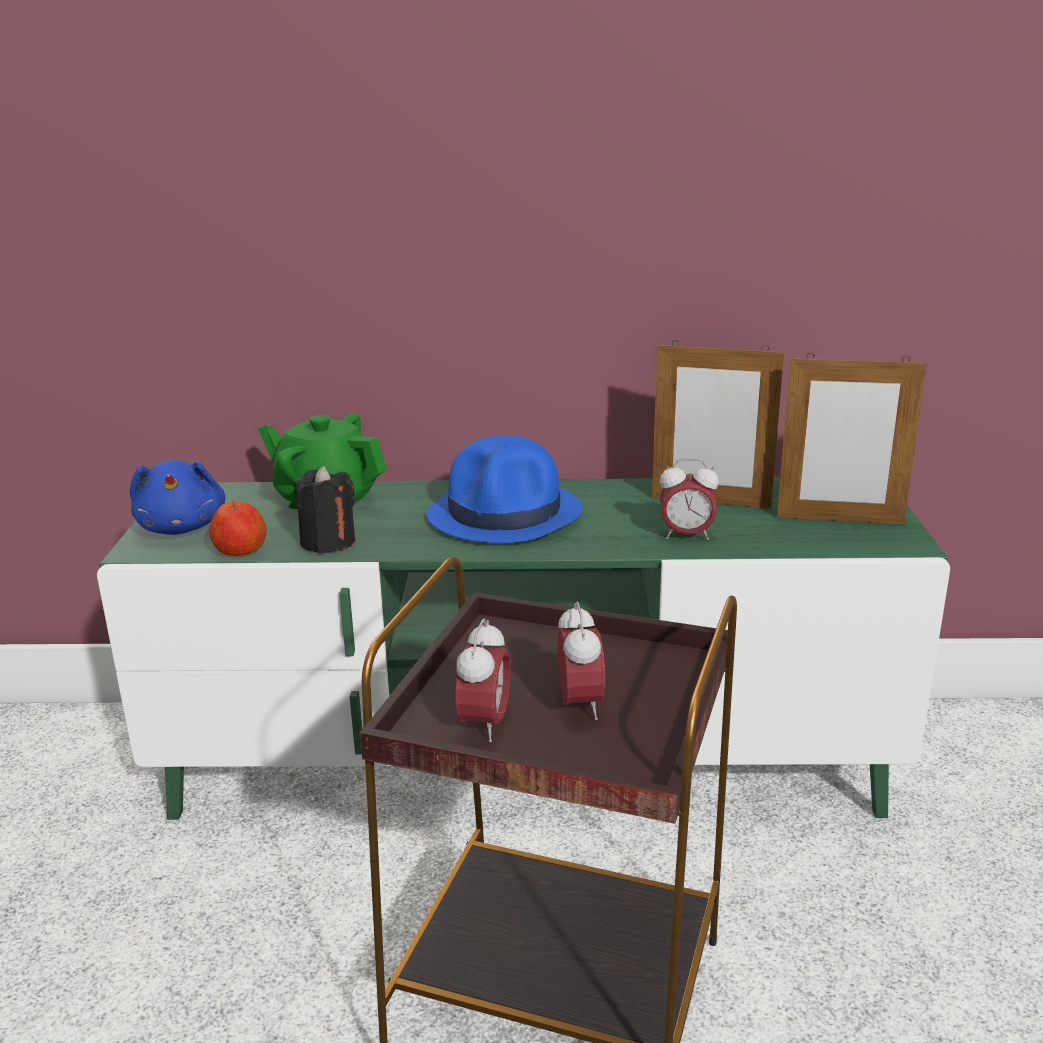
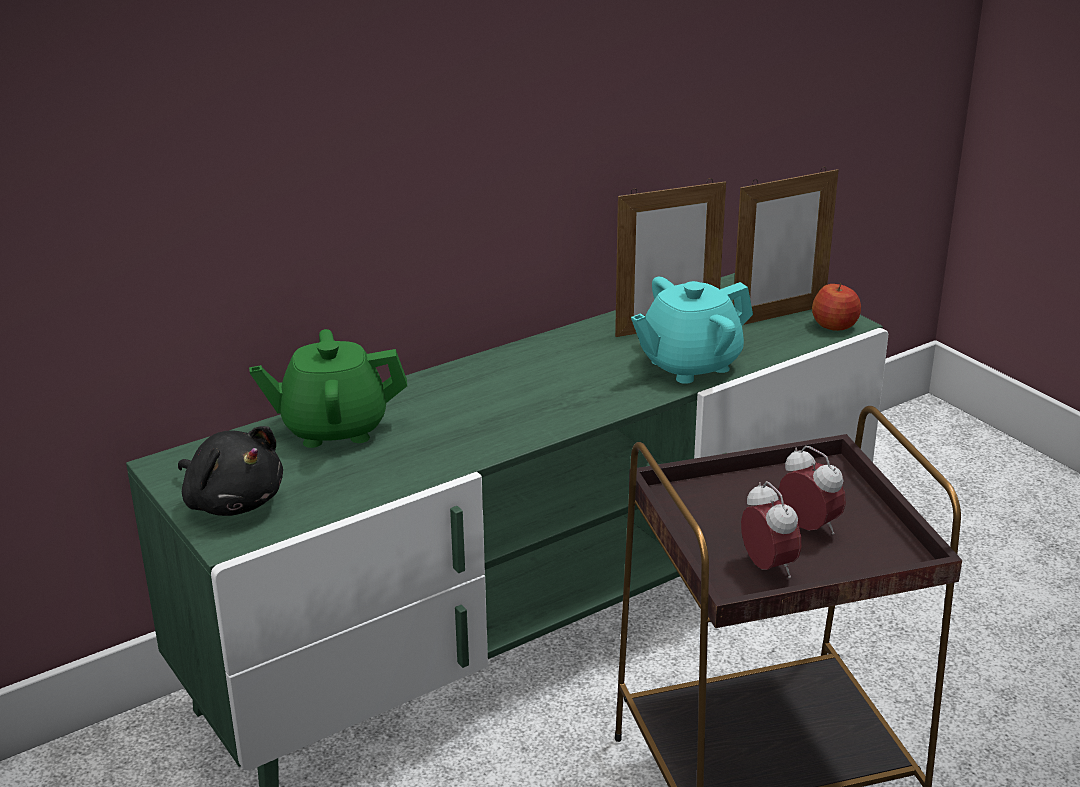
camera: 35 degrees left, 5 degrees up
blue plush toy [130,460,225,535] -> black plush toy [178,426,283,516]
apple [209,500,267,556] -> apple moved to [812,283,861,331]
black candle [294,466,355,554] -> none
blue hat [426,435,582,543] -> none
alarm clock [660,459,719,540] -> turquoise teapot [631,277,753,384]

